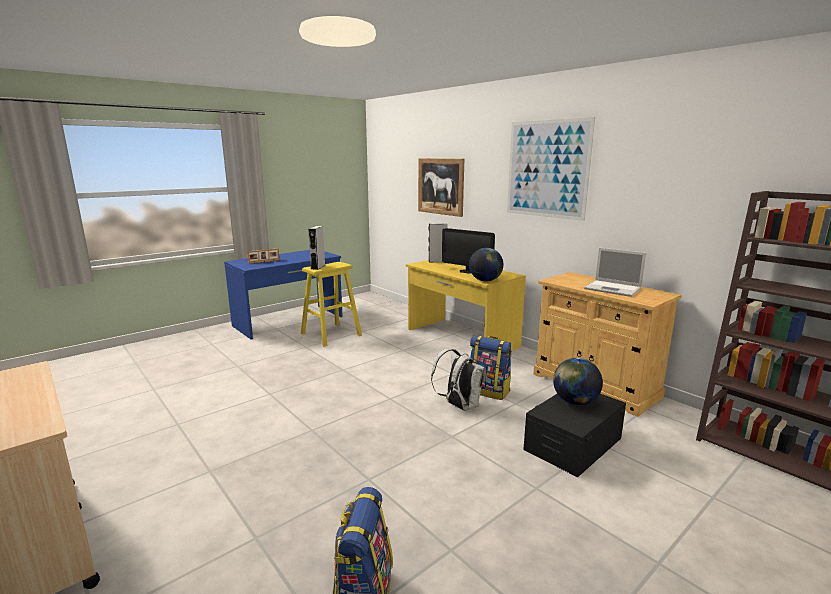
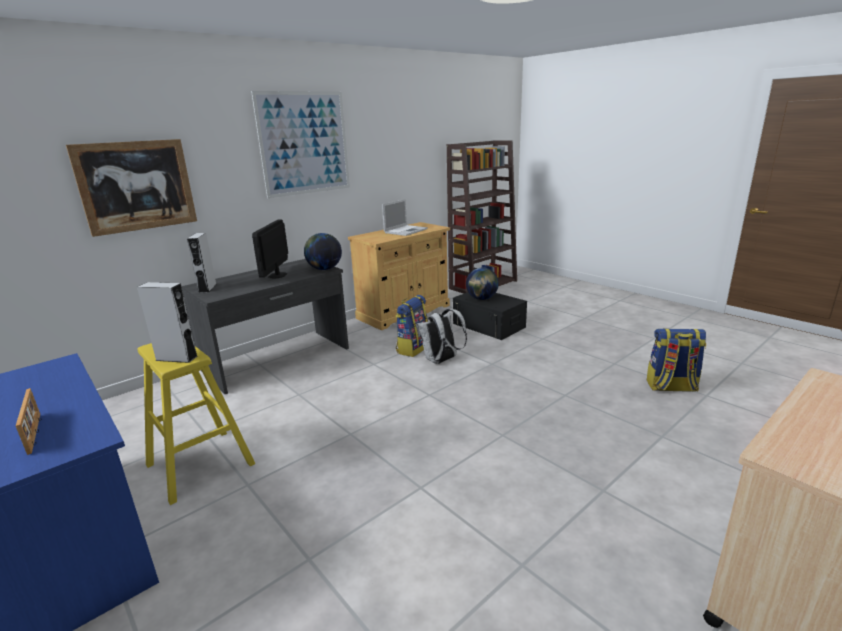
camera: 90 degrees left, 5 degrees up
yellow desk [406,260,526,351] -> grey desk [181,259,349,394]
monitor [442,228,495,273] -> monitor turned 150 degrees clockwise [252,220,288,279]

